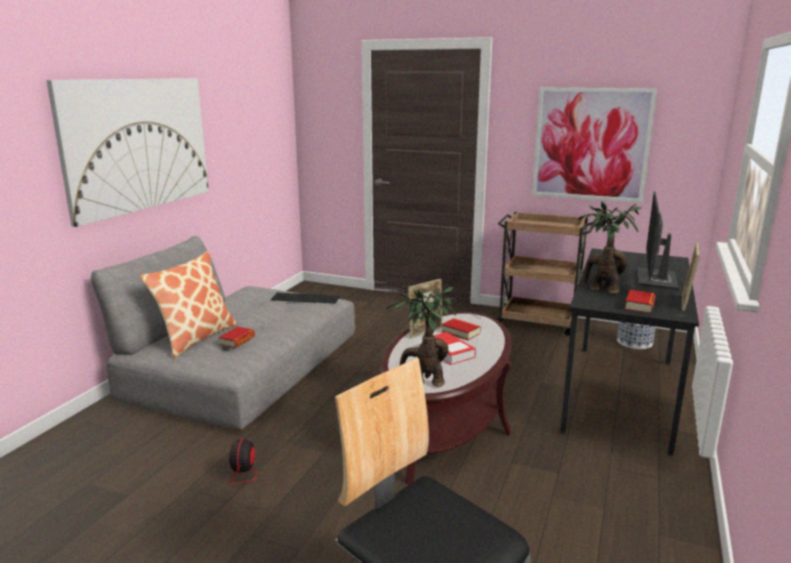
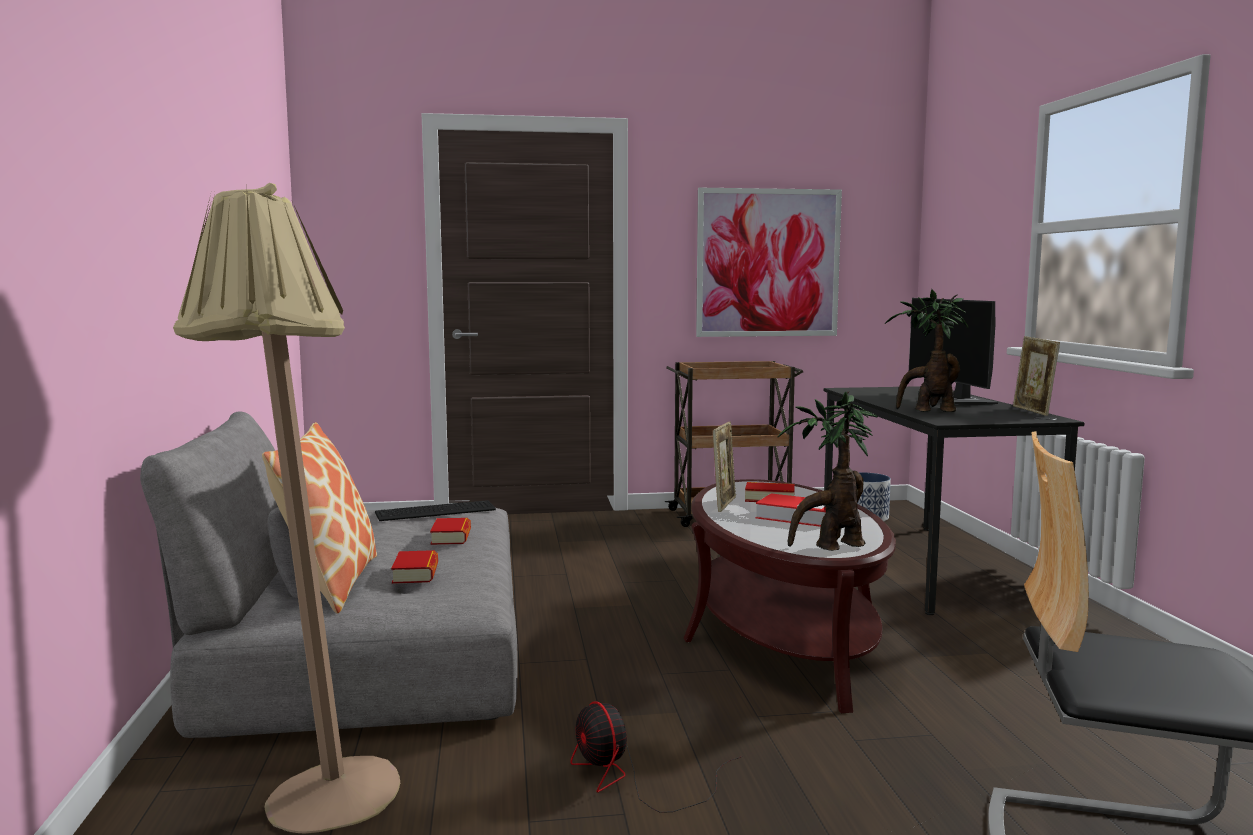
camera: 30 degrees left, 10 degrees down
picture [46,78,209,227] -> none
book [625,290,656,314] -> book moved to [430,518,471,545]
none -> beige floor lamp [173,183,400,834]

